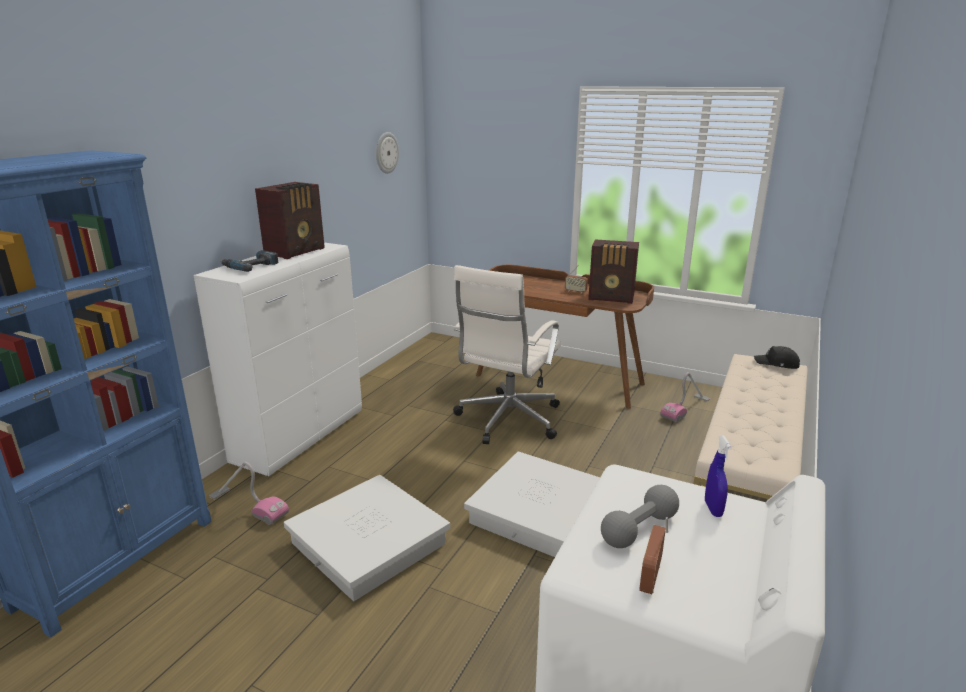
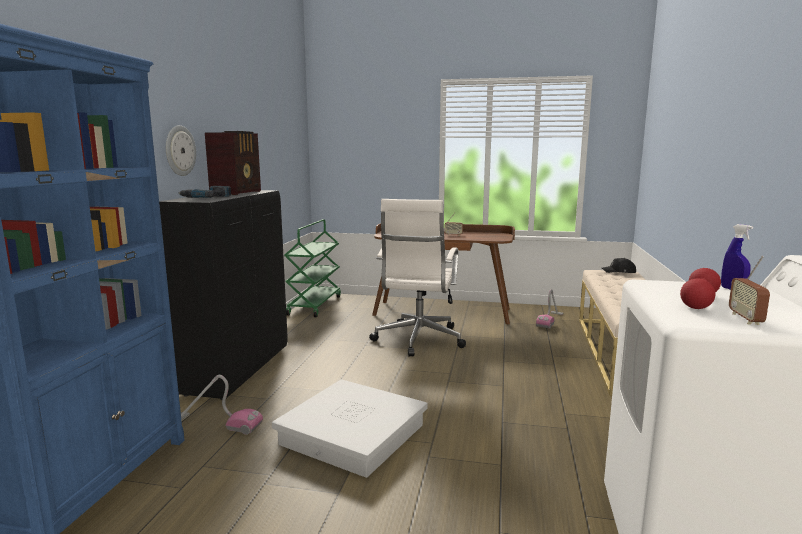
camera: 15 degrees left, 10 degrees down
white cabinet [193,242,362,476] -> black cabinet [159,190,288,400]
wall clock [376,132,399,174] -> wall clock moved to [166,125,196,176]
white storage box [464,451,600,557] -> none
radio [588,239,639,304] -> none
grey dumbbell [601,485,679,548] -> red dumbbell [680,268,721,309]
none -> green cart [284,219,341,317]

